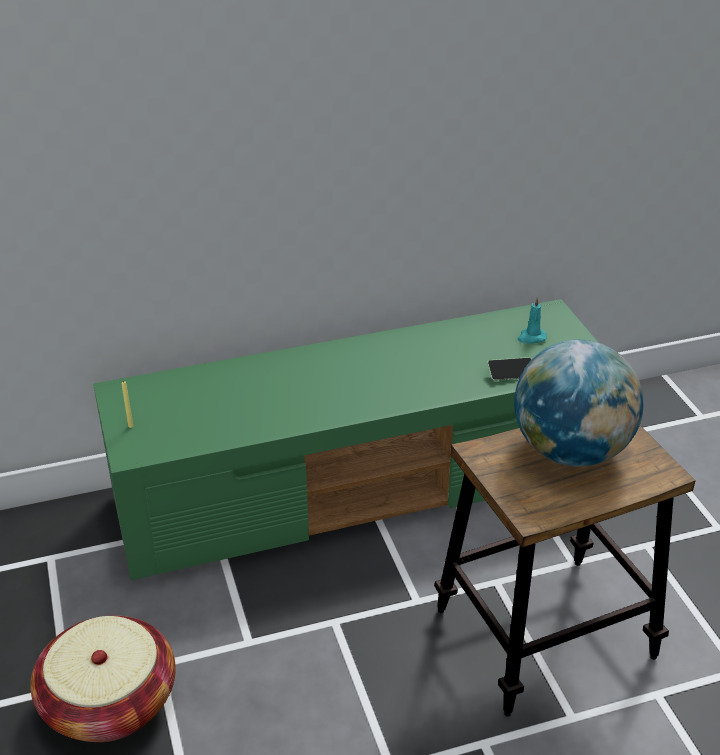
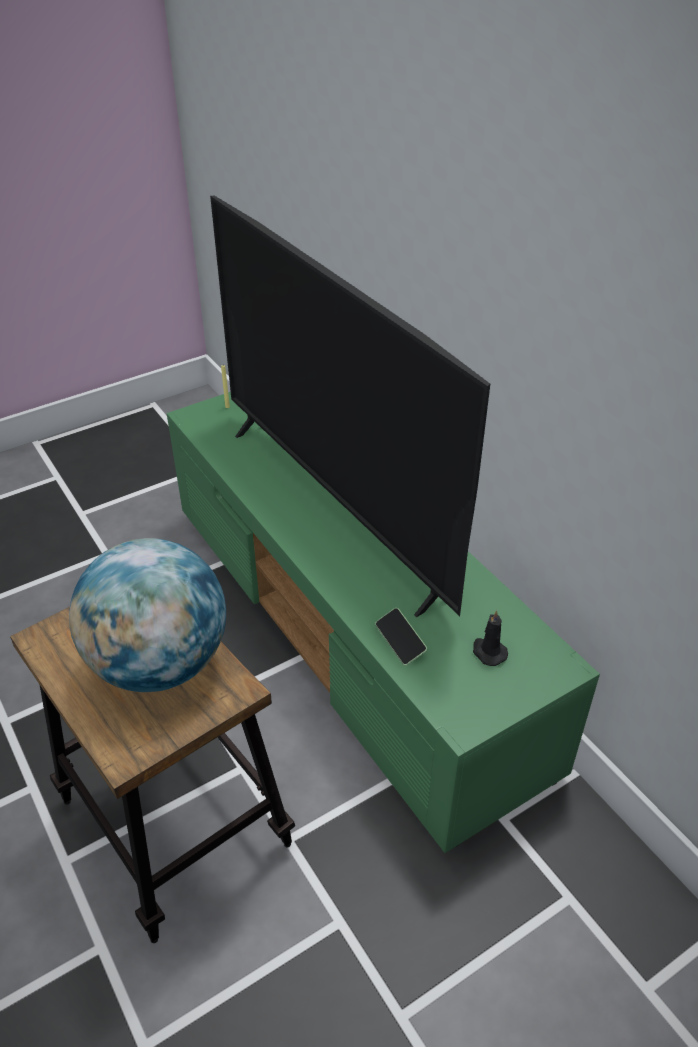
camera: 75 degrees right, 5 degrees up
basket [30,616,176,742] -> none
turquoise candle [518,297,547,344] -> black candle [473,610,508,666]
none -> television [210,196,490,617]

